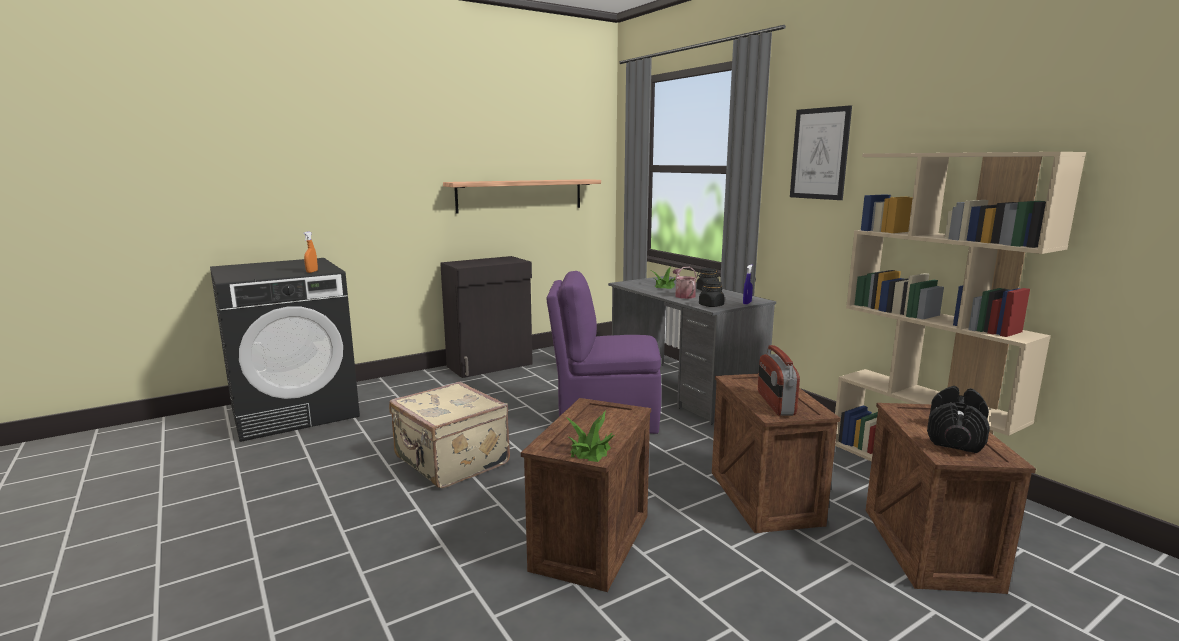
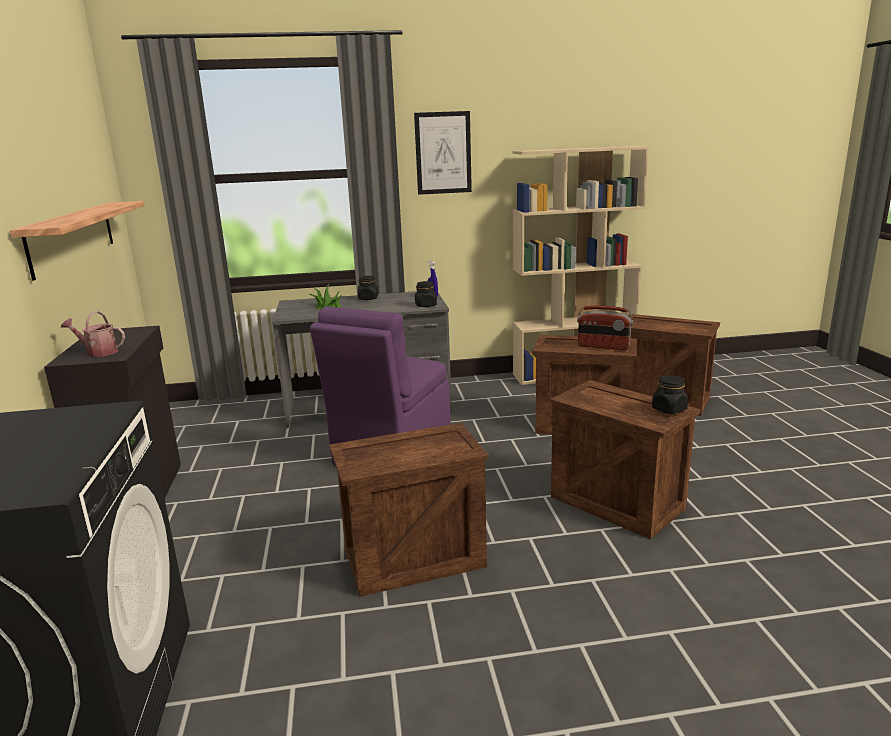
camera: 65 degrees left, 5 degrees up
orange spray bottle [303,231,318,273] -> none
beige suitcase [389,382,510,488] -> crate [329,423,489,597]
potted plant [565,409,615,462] -> black jar [652,375,688,414]
watering can [673,267,697,299] -> watering can moved to [61,311,125,357]
black dumbbell [927,386,990,453] -> none

